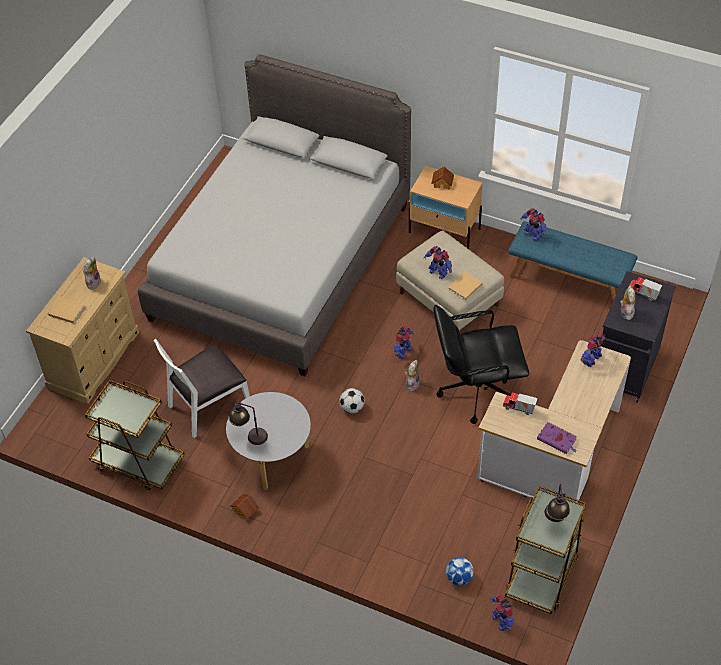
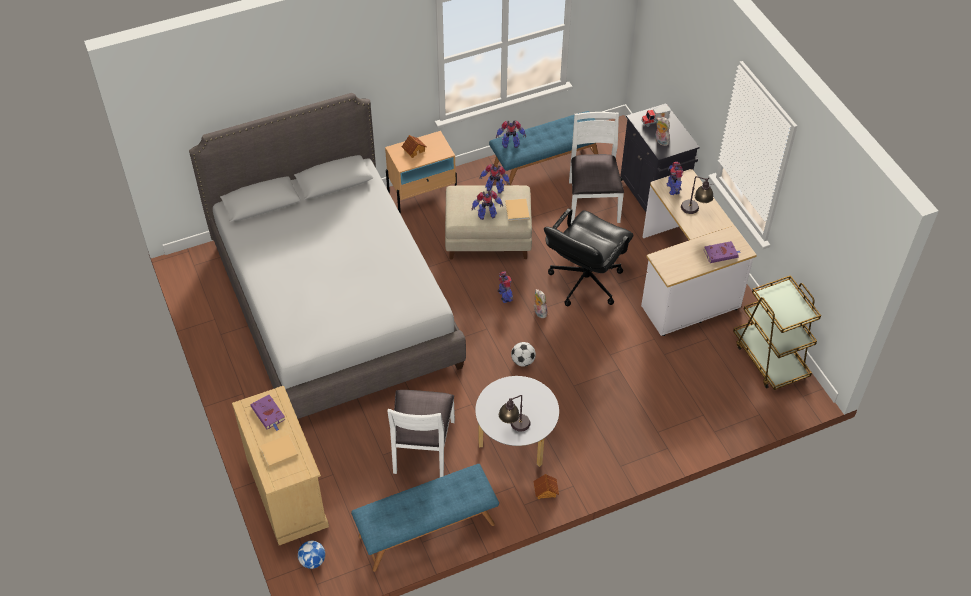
camera: 50 degrees left, 0 degrees up
plush toy [83,257,101,290] -> purple book [250,395,286,431]
brown cart [85,380,185,490] -> blue bench [351,464,499,572]
football [446,557,474,586] -> football moved to [298,541,325,569]
toy robot [490,595,514,631] -> toy robot moved to [479,164,510,194]
toy truck [503,392,538,415] -> none
table lamp [545,484,570,522] -> table lamp moved to [681,176,714,214]
none -> white chair [569,112,624,224]

